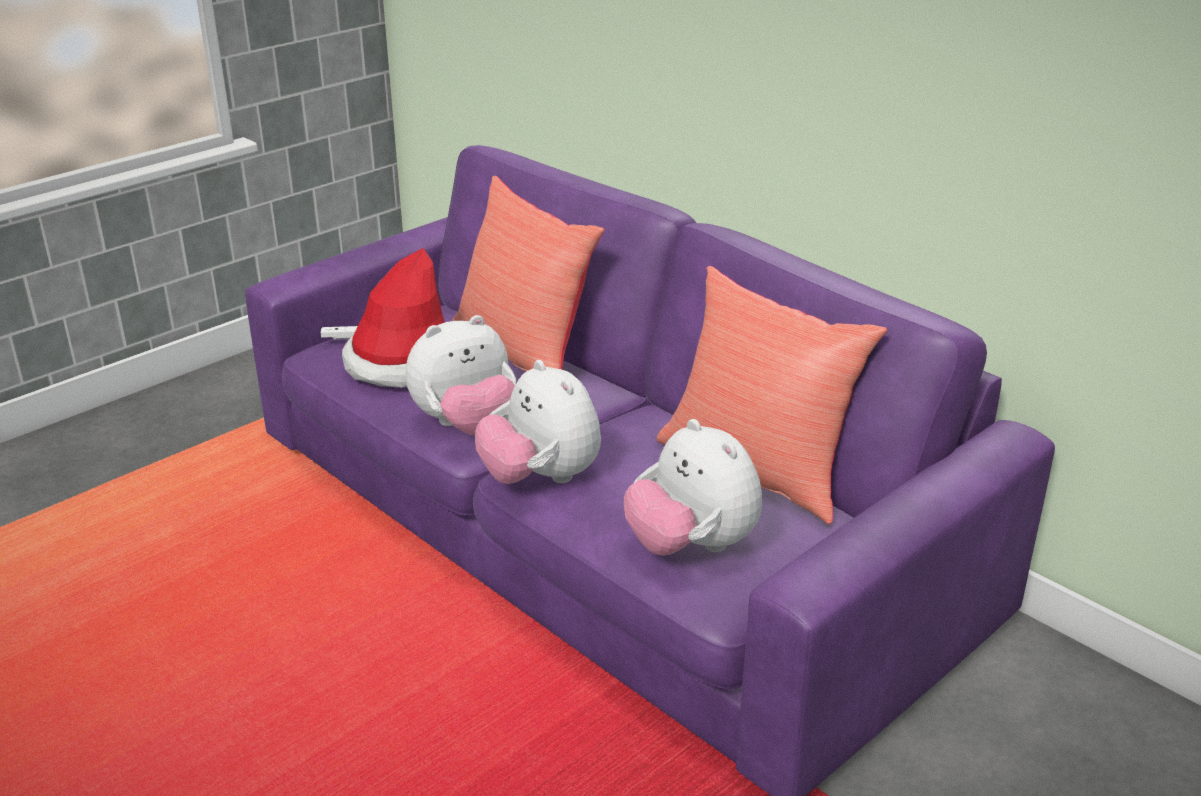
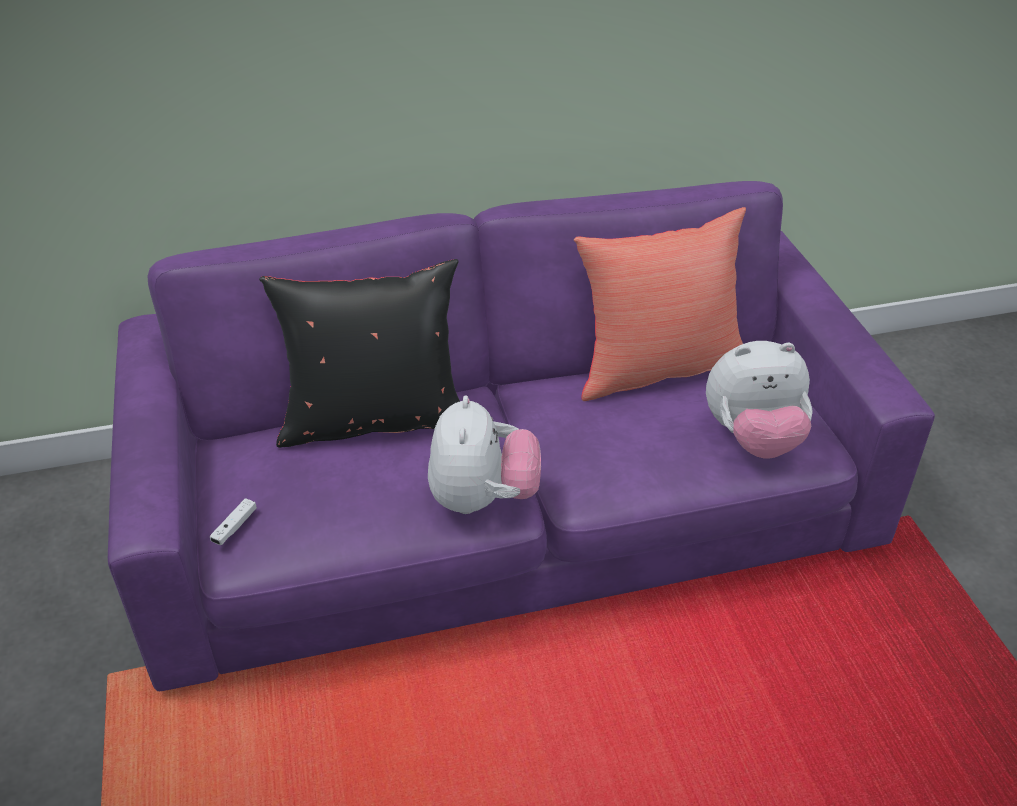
camera: 60 degrees left, 10 degrees up
hat [342,248,445,387] -> none
red pillow [452,176,604,371] -> black pillow [259,259,460,448]
plush toy [475,360,601,484] -> none

